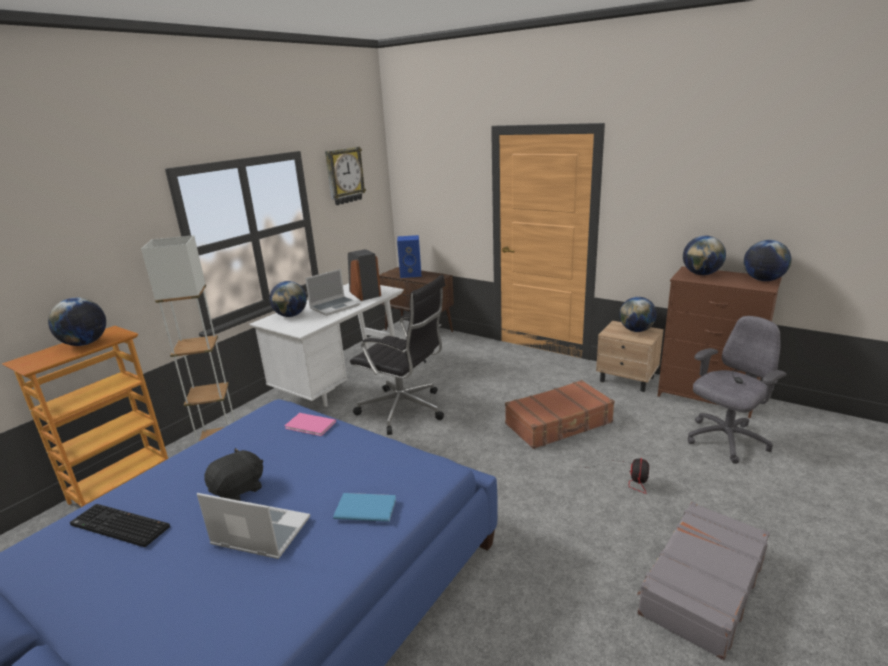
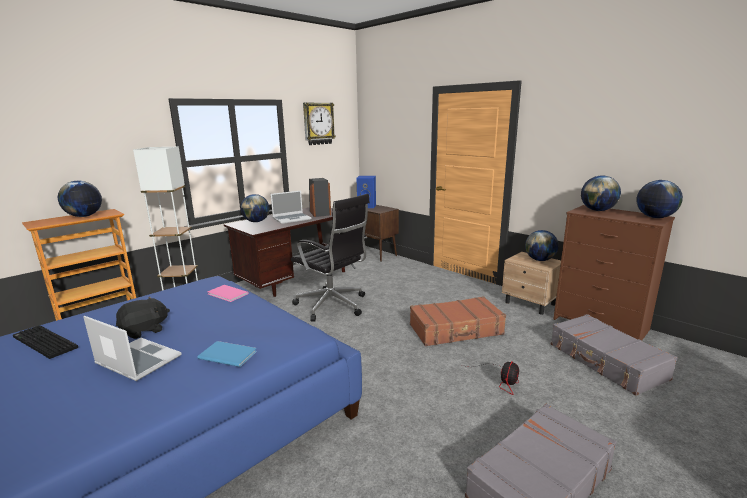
camera: 10 degrees right, 5 degrees down
white desk [249,283,404,407] -> brown desk [223,207,345,297]
grey office chair [688,316,786,464] -> grey suitcase [551,314,678,396]

